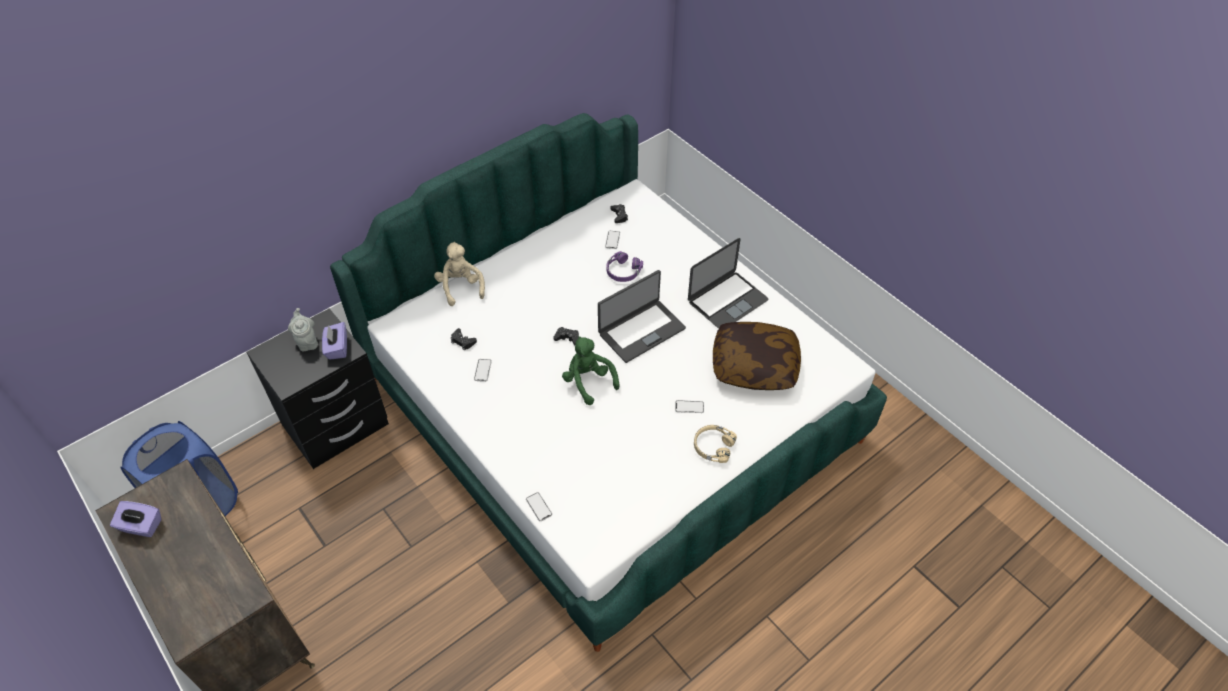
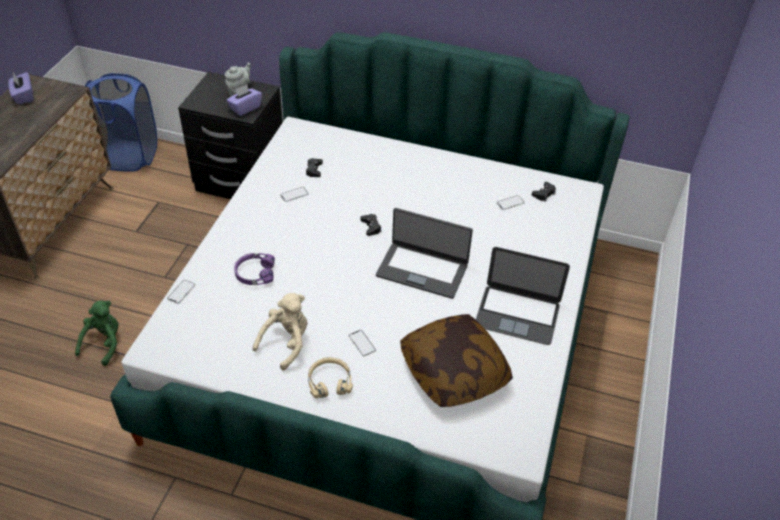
camera: 55 degrees right, 5 degrees down
beige plush toy [434,242,485,306] -> beige plush toy moved to [253,293,308,371]
green plush toy [562,336,620,405] -> green plush toy moved to [75,301,119,366]
purple headphones [606,251,643,282] -> purple headphones moved to [234,253,275,285]

